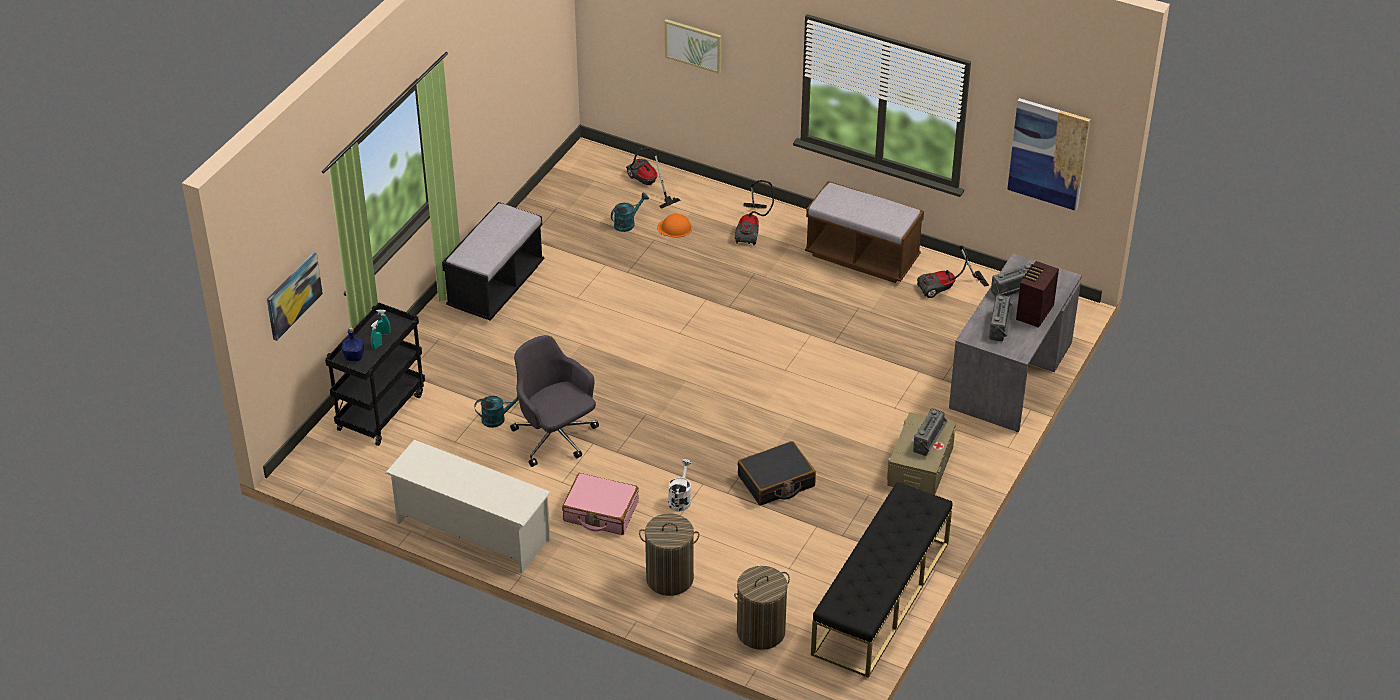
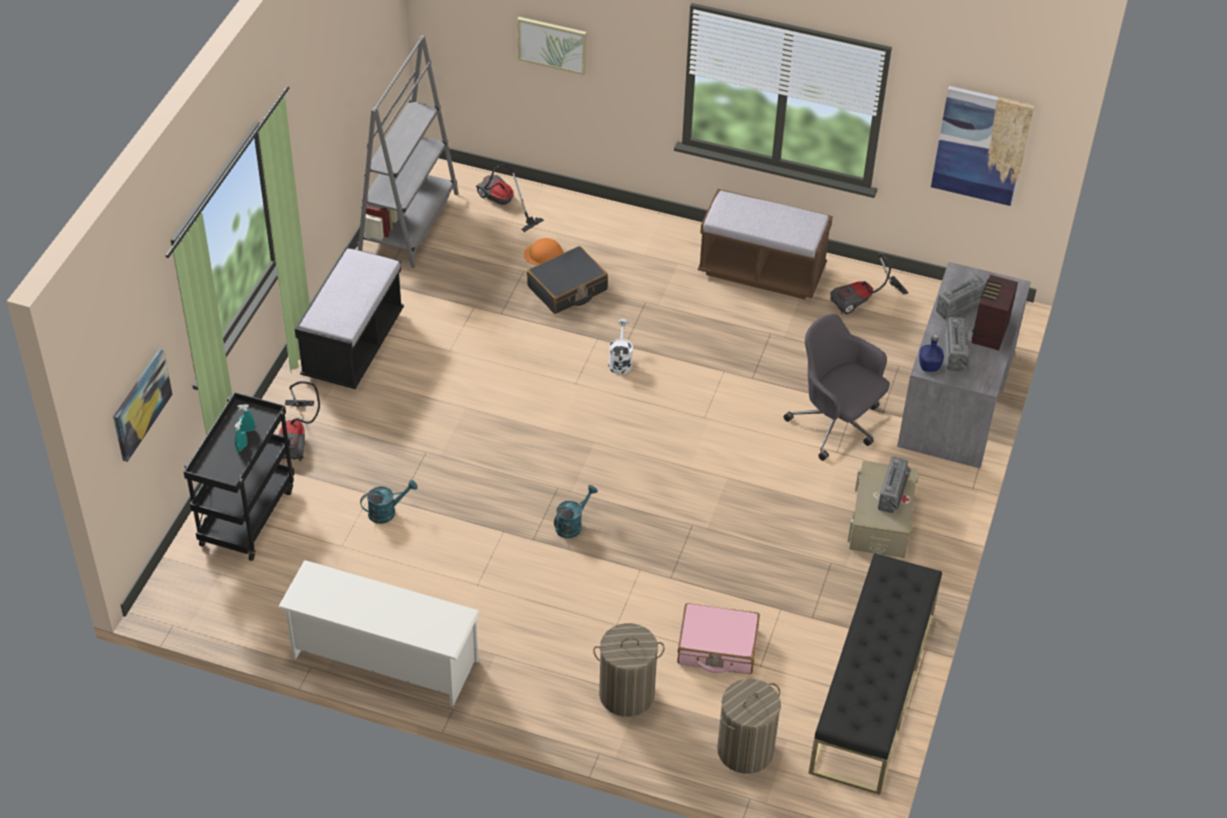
camera: 10 degrees left, 5 degrees up
blue bottle [342,327,364,361] -> blue bottle moved to [919,334,944,372]
grey office chair [510,335,599,467] -> grey office chair moved to [783,314,890,461]
pink suitcase [562,473,639,535] -> pink suitcase moved to [677,603,760,674]
turquoise watering can [611,193,649,232] -> turquoise watering can moved to [554,485,598,538]
white watering can [668,459,691,512] -> white watering can moved to [608,319,633,375]
vacuum cleaner [734,180,774,245] -> vacuum cleaner moved to [279,381,320,461]
black suitcase [738,441,816,505] -> black suitcase moved to [527,246,608,314]
none -> grey bookcase [357,36,459,268]

